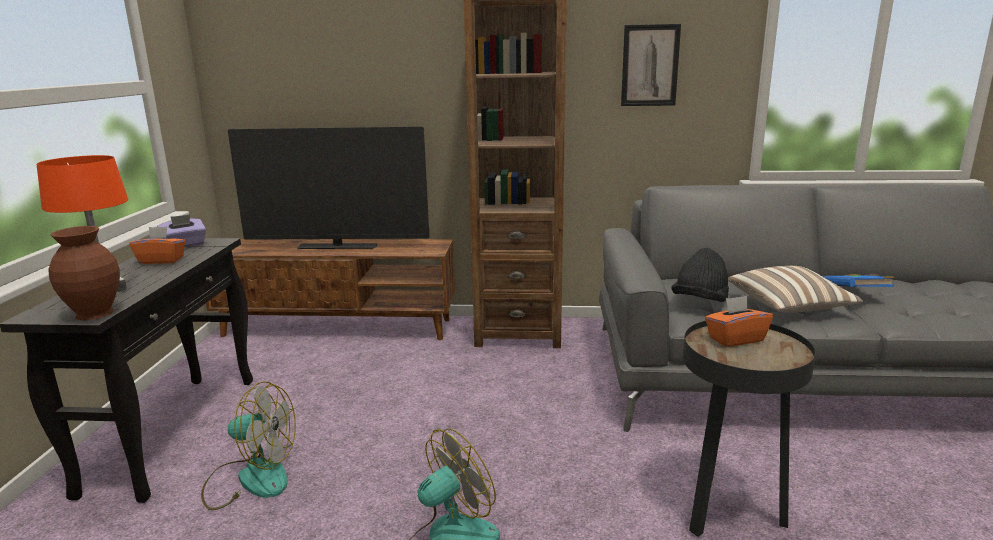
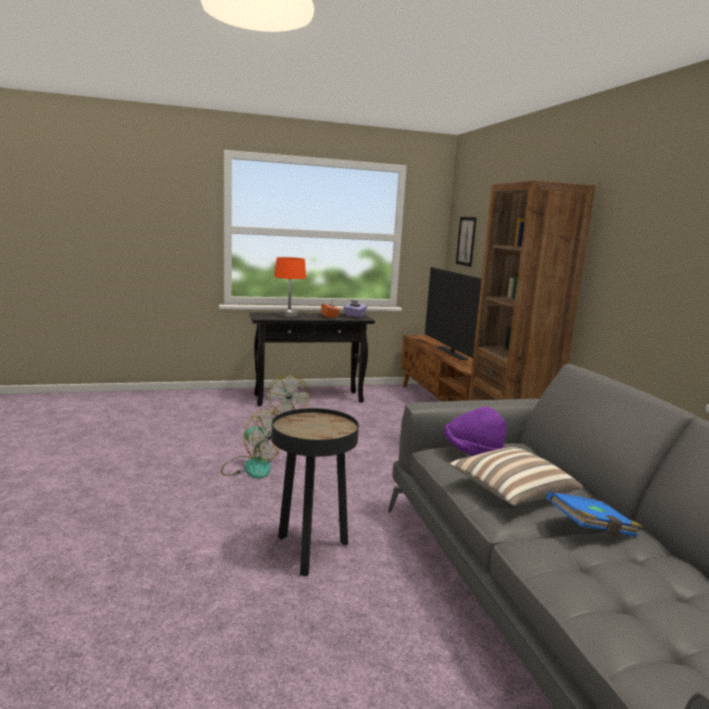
camera: 70 degrees right, 5 degrees down
brown vase [48,226,120,321] -> none
picture [621,24,681,106] -> picture moved to [456,217,477,267]
black hat [671,248,729,302] -> purple hat [444,407,506,456]
orange tissue box [705,296,773,347] -> none

